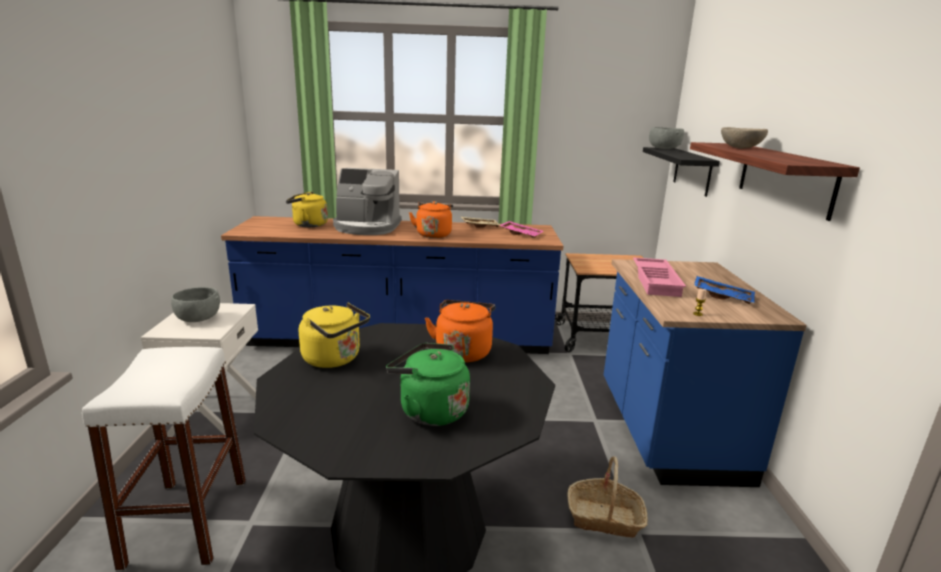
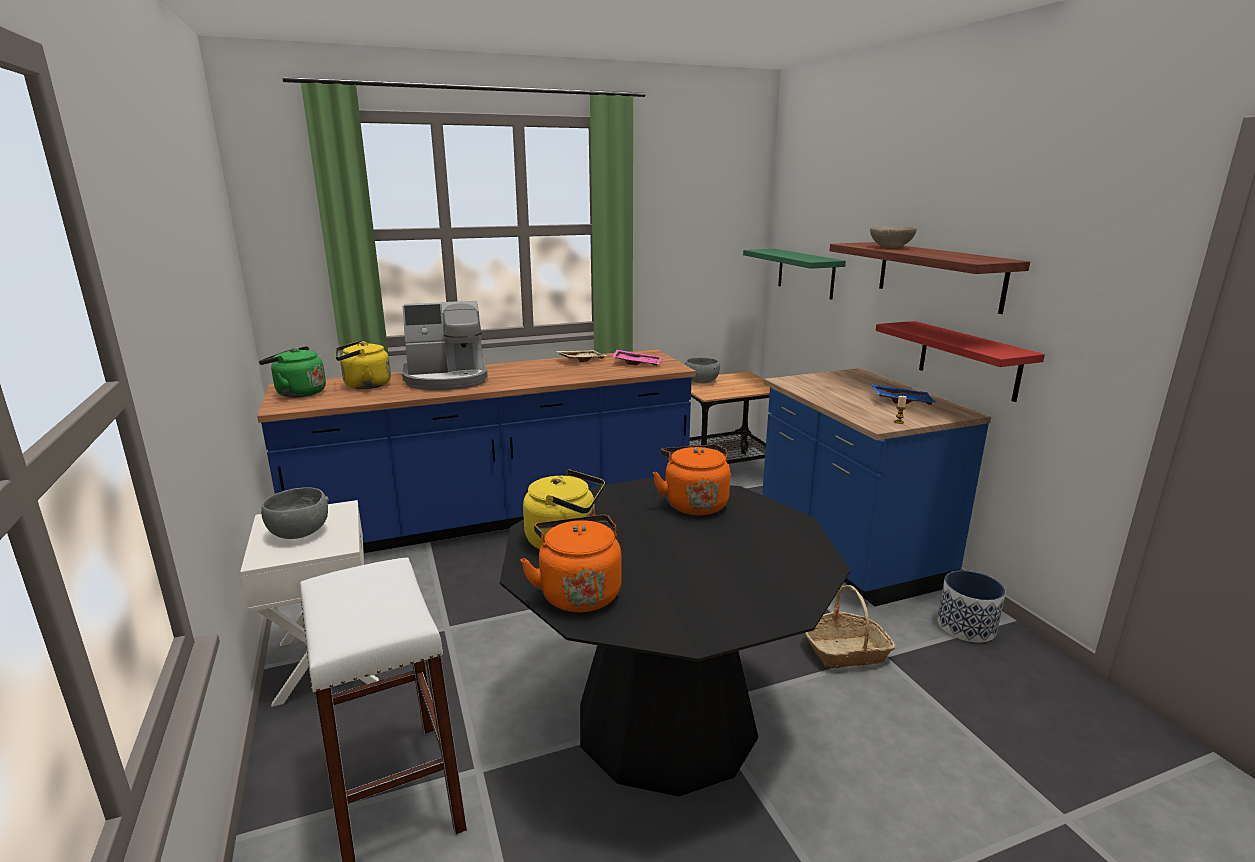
camera: 20 degrees left, 0 degrees up
green kettle [386,343,470,426] -> green kettle moved to [259,346,326,398]
orange kettle [409,201,453,238] -> orange kettle moved to [520,515,622,612]
pink tray [633,257,686,297] -> none
black shelf [643,147,720,197] -> green shelf [743,249,846,300]
grey bowl [649,127,684,149] -> grey bowl moved to [685,357,720,383]
none -> red shelf [876,321,1045,402]
none -> planter [937,570,1005,642]

